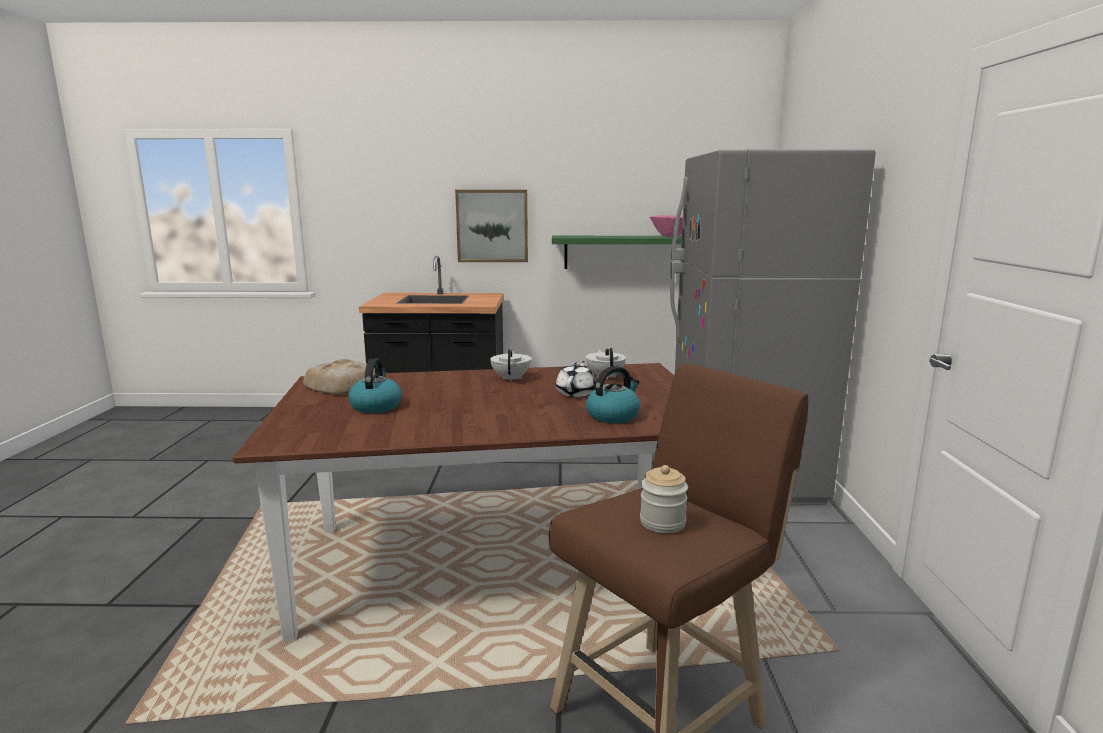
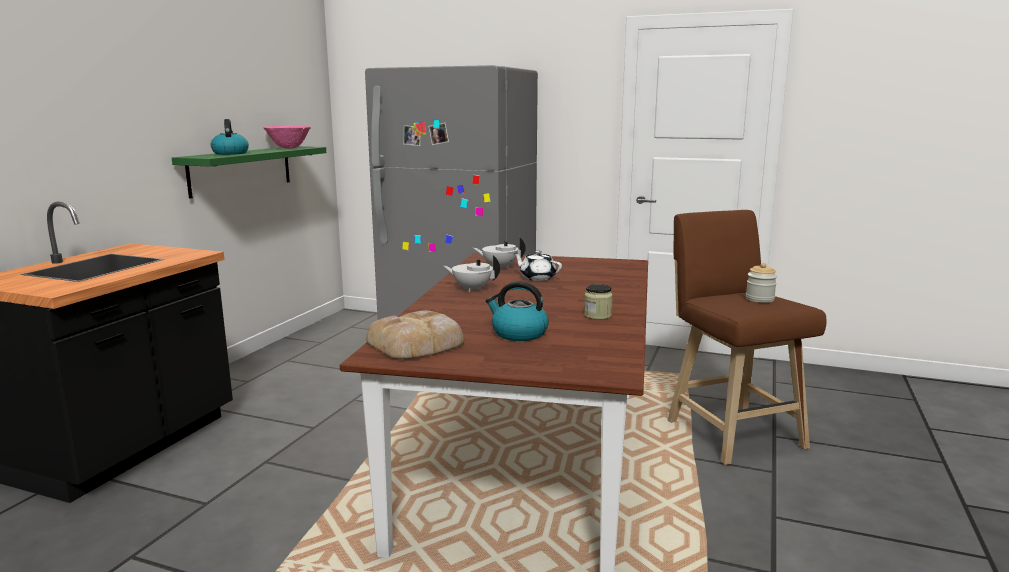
camera: 70 degrees left, 0 degrees up
picture [455,190,528,262] -> none
kettle [586,366,640,423] -> kettle moved to [211,119,249,155]
none -> jar [584,284,613,320]

